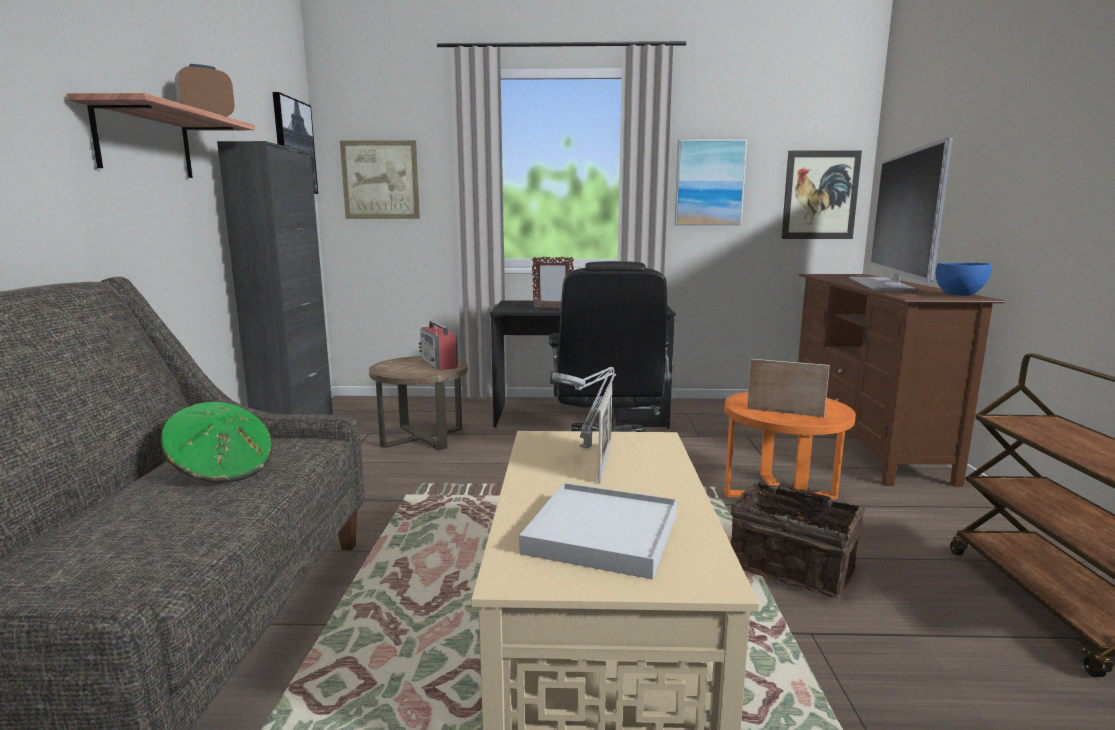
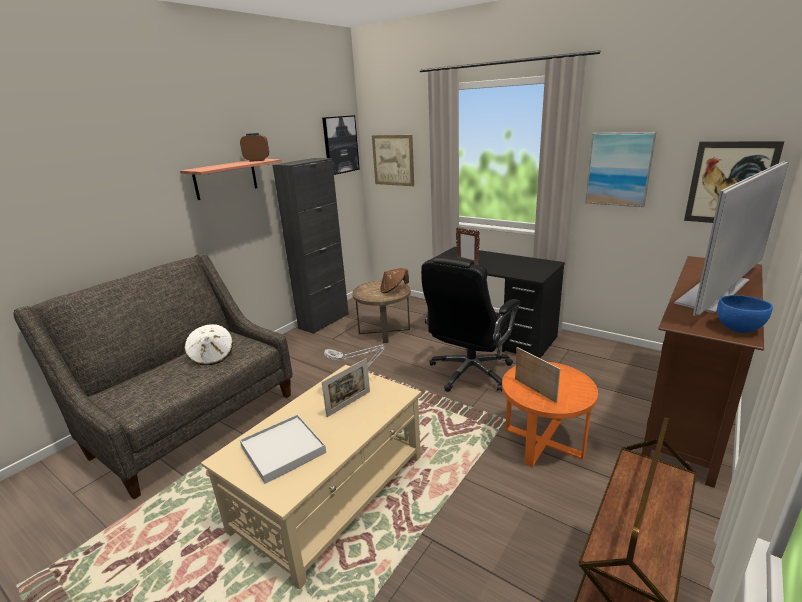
camera: 35 degrees right, 10 degrees up
green hat [161,402,273,483] -> white hat [184,324,233,365]
radio [419,321,458,370] -> brown hat [380,268,409,293]
basket [730,481,865,598] -> none

